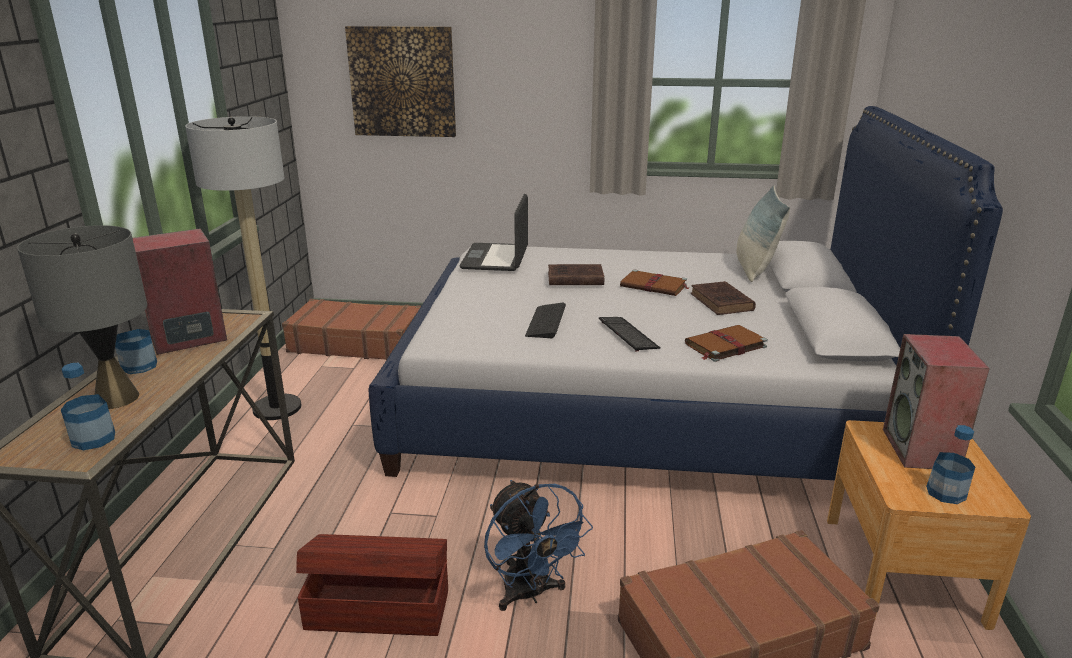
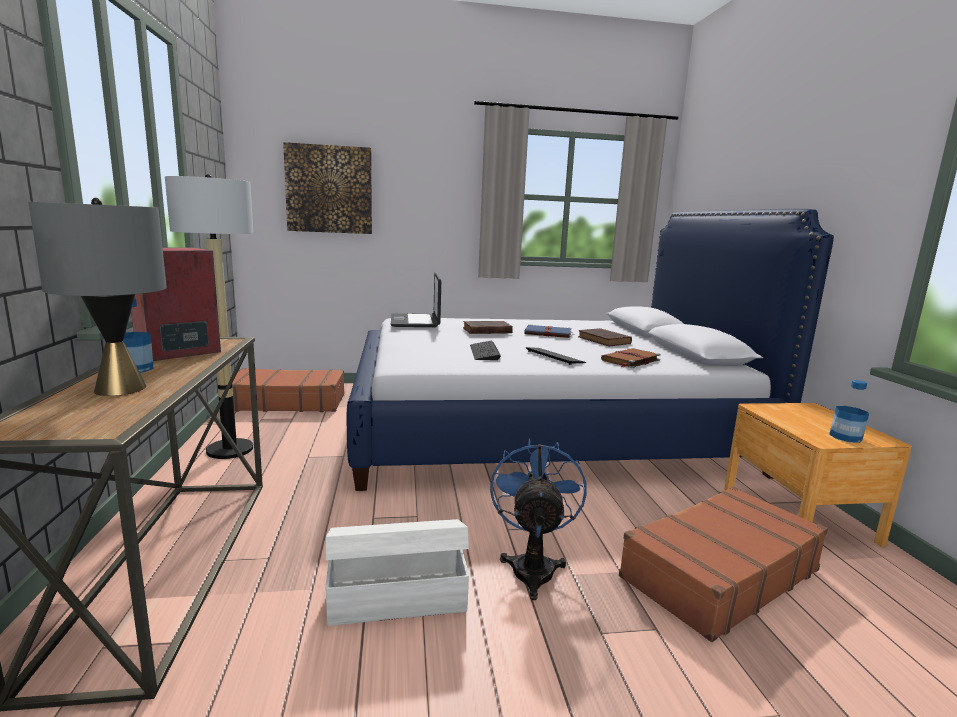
camera: 15 degrees left, 10 degrees down
bottle [61,363,115,450] -> none
brown storage box [296,534,448,636] -> white storage box [325,519,469,626]
blue fan [484,480,593,611] -> blue fan turned 135 degrees counterclockwise [490,438,587,600]
brown book [620,270,688,296] -> blue book [524,324,574,338]
pillow [737,185,790,282] -> none
speaker [883,334,990,469] -> none

